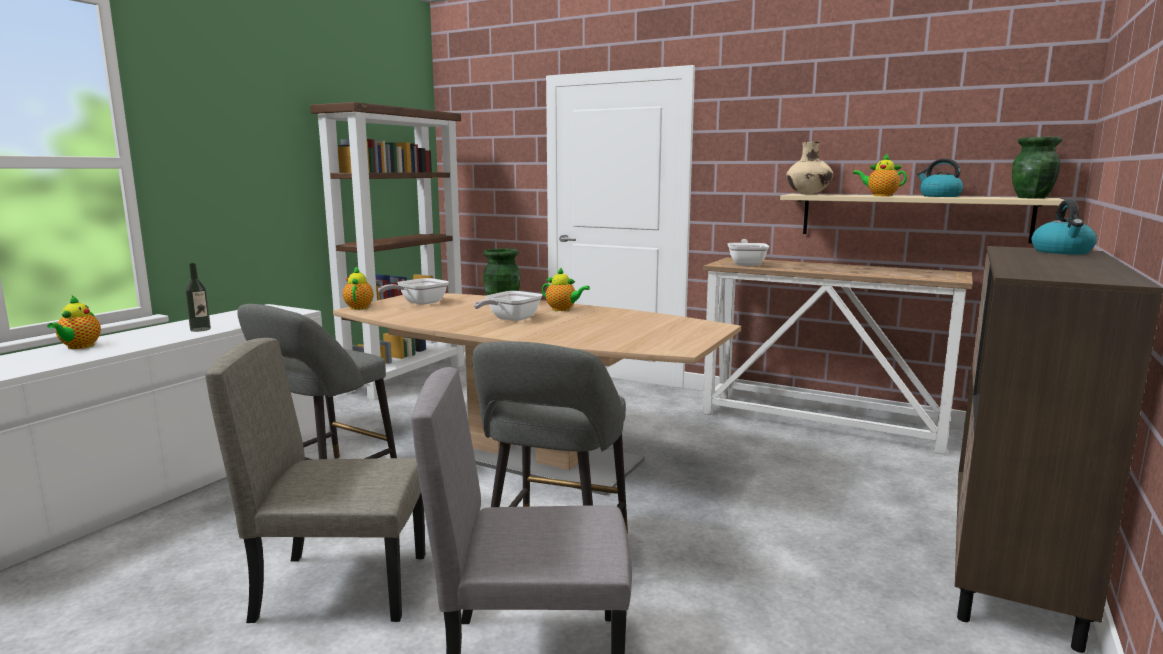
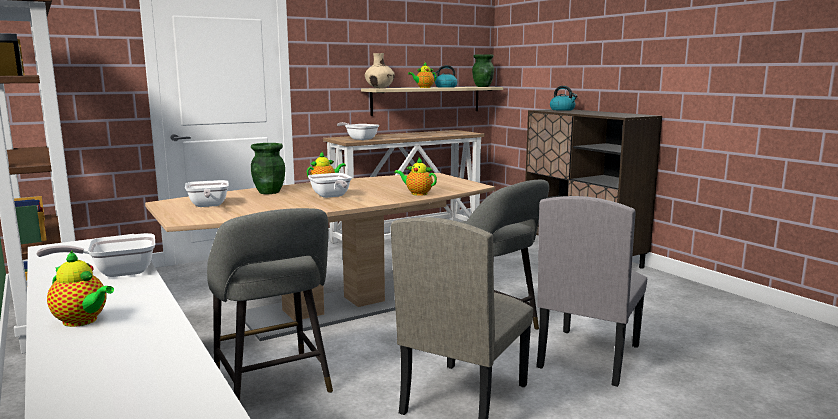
camera: 60 degrees left, 0 degrees up
bottle [185,263,211,332] -> frying pan [37,233,155,277]
teapot [343,266,373,310] -> teapot moved to [394,158,437,196]

